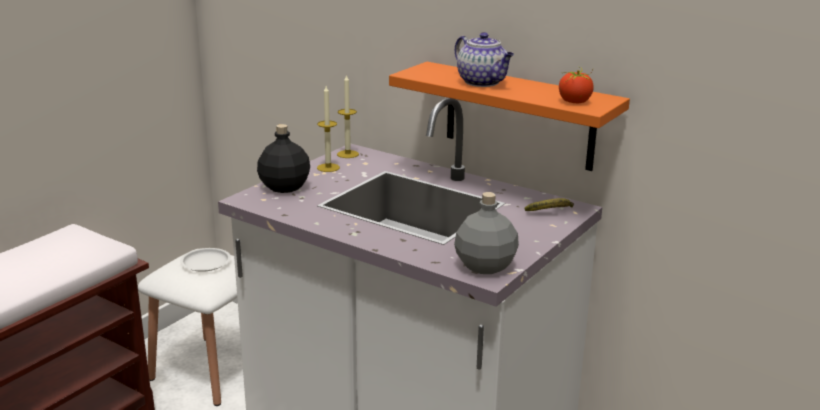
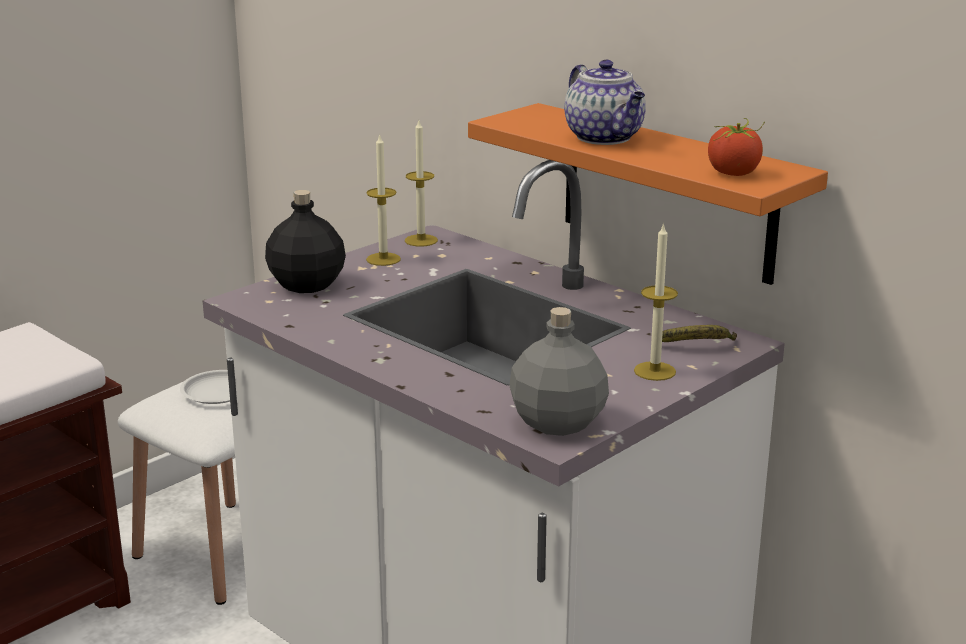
camera: 10 degrees right, 0 degrees up
none -> candle [634,222,678,381]

